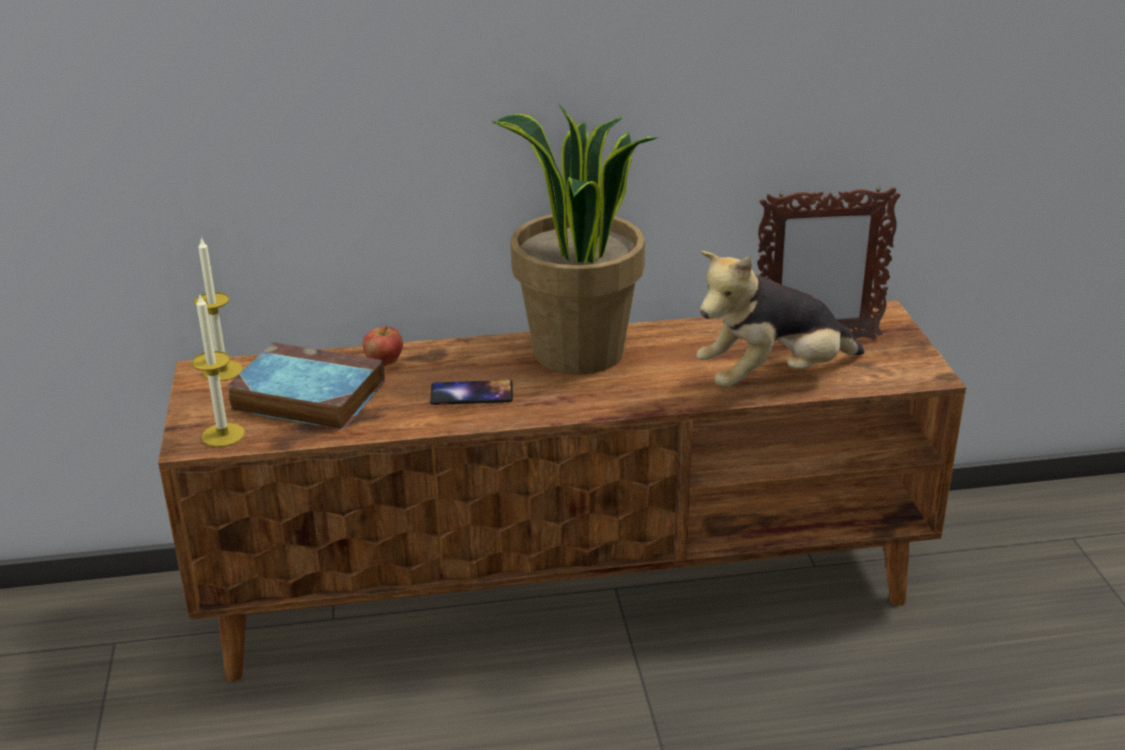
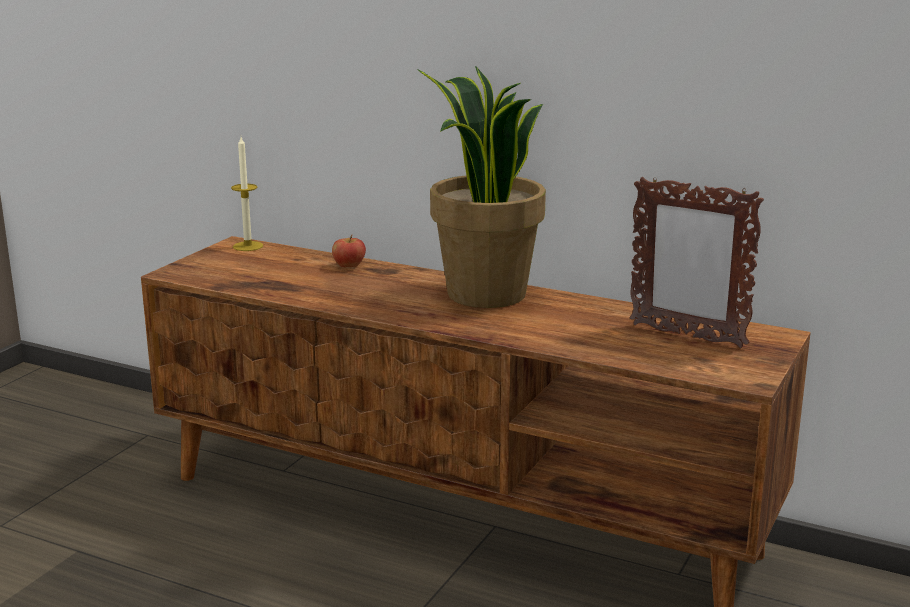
camera: 35 degrees right, 10 degrees down
candle [192,293,245,447] -> none
book [226,342,385,430] -> none
phone [430,380,513,405] -> none
plush toy [697,251,865,388] -> none

